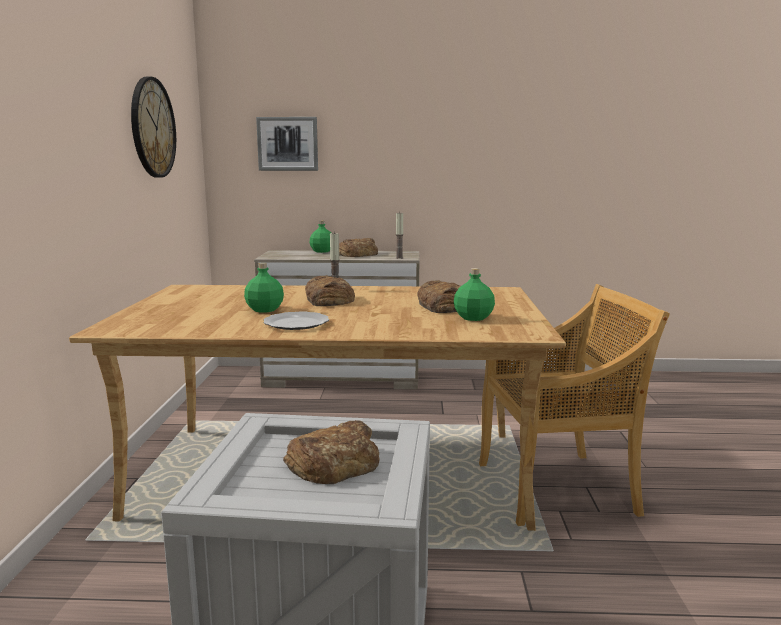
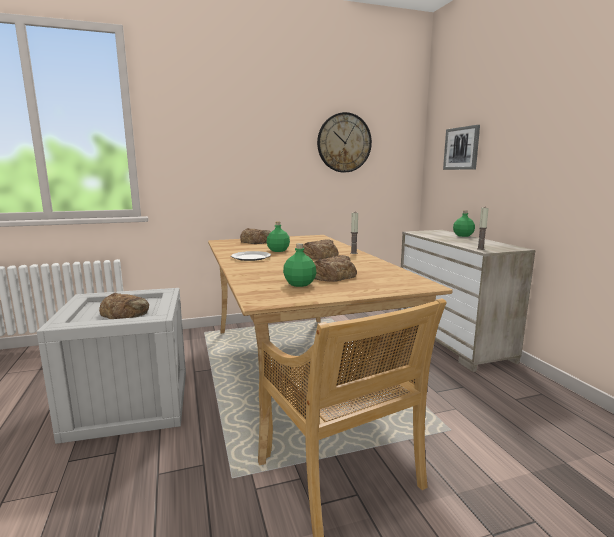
camera: 70 degrees right, 0 degrees up
bread [339,238,378,257] -> bread moved to [240,228,271,244]

